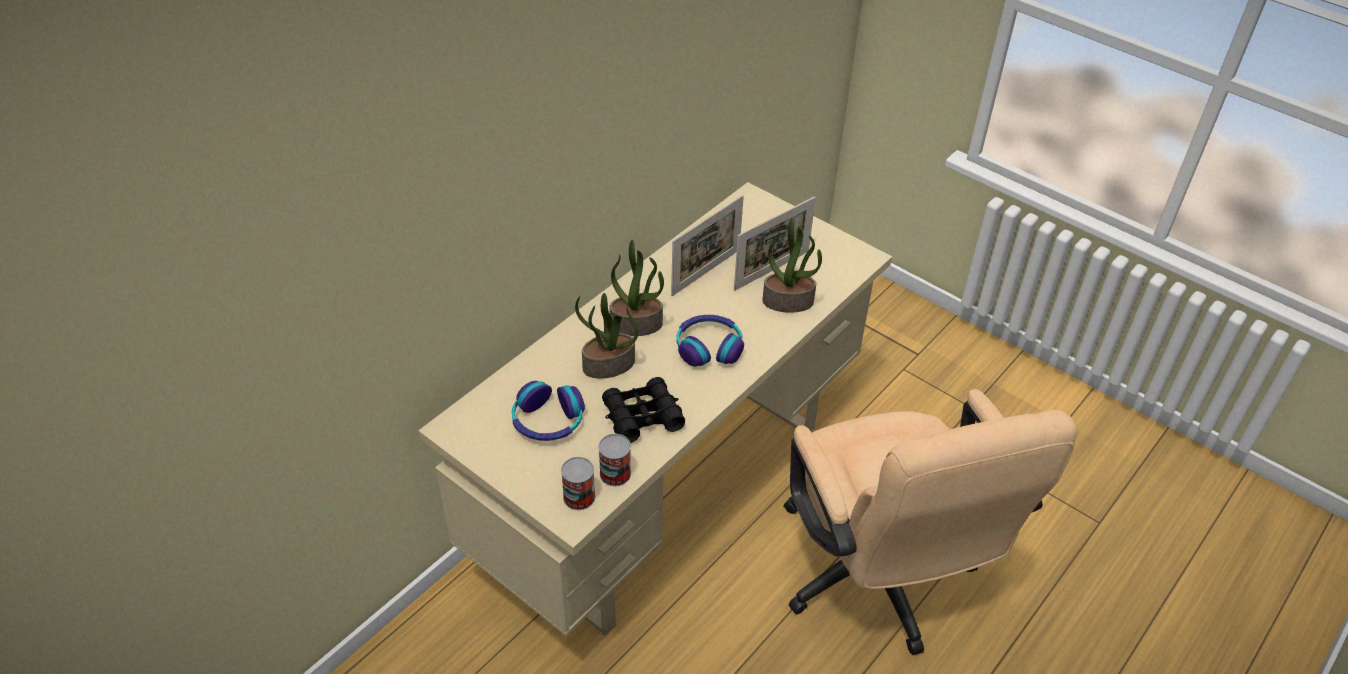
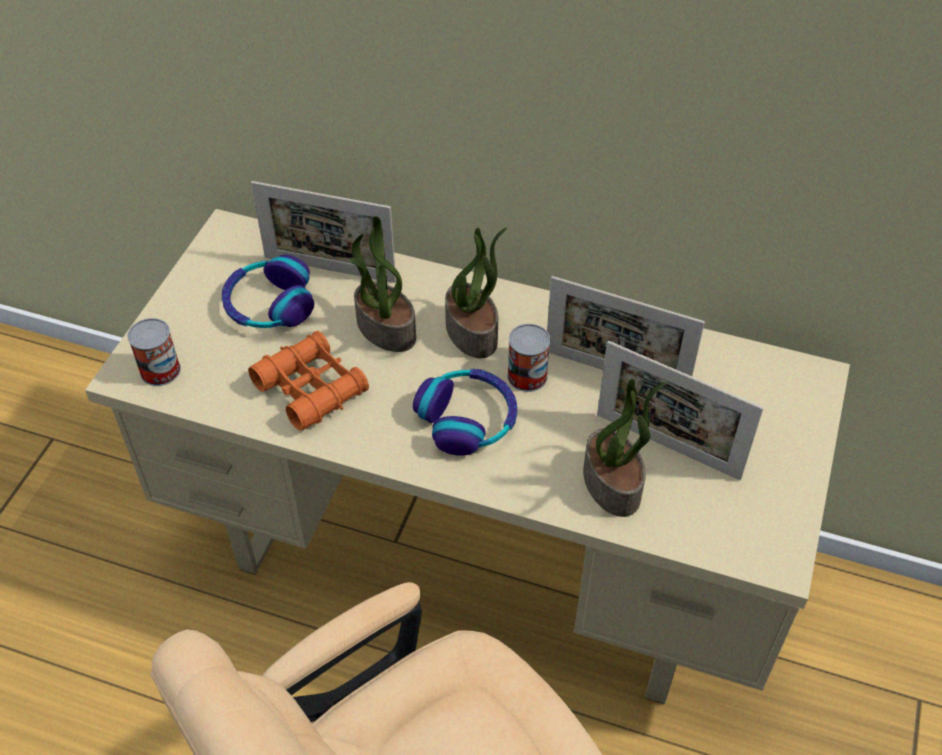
camera: 70 degrees right, 5 degrees up
can [599,434,631,486] -> can moved to [507,324,550,392]
black binoculars [602,377,685,443] -> orange binoculars [248,331,369,430]
none -> picture frame [251,181,396,283]

